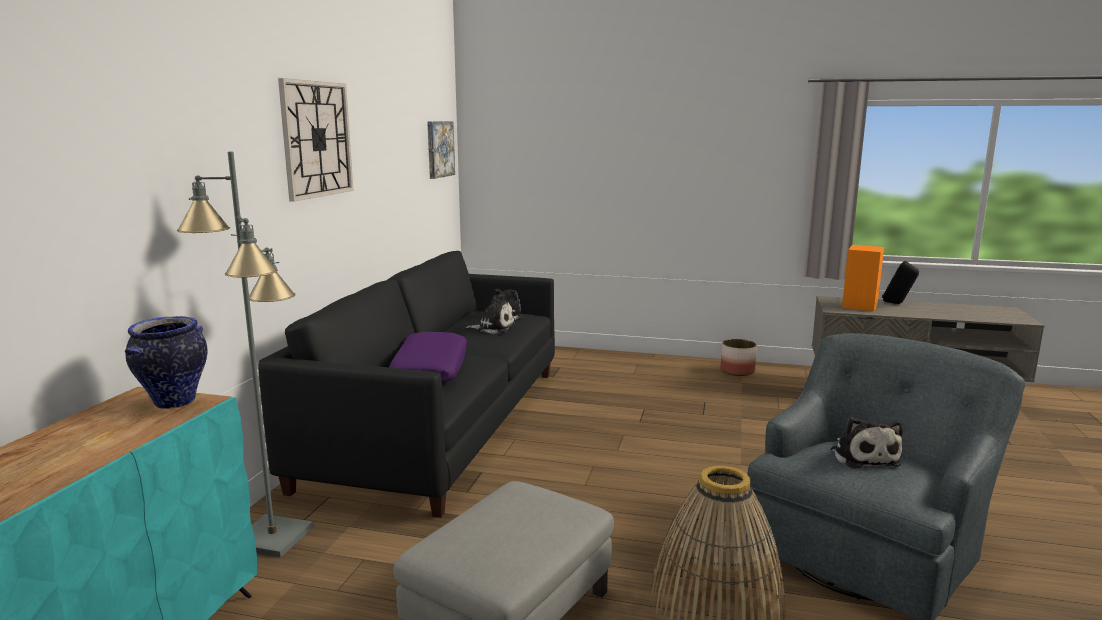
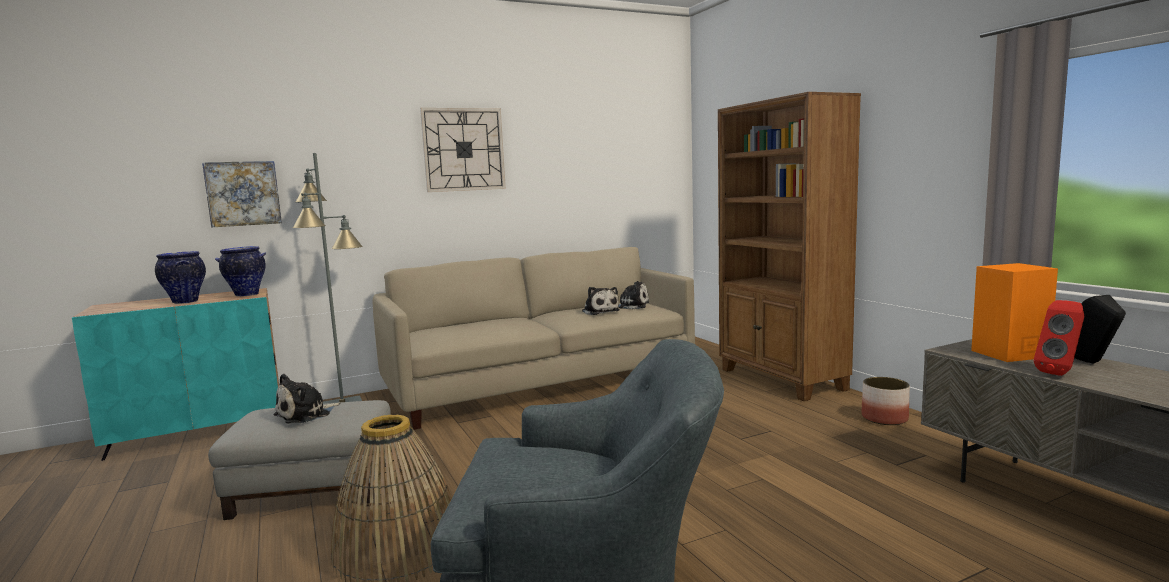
camera: 50 degrees right, 5 degrees down
black sofa [259,251,555,518] -> beige sofa [372,247,695,430]
purple pillow [389,332,467,382] -> none
picture [427,121,455,179] -> picture moved to [202,161,282,227]
plush toy [831,417,903,469] -> plush toy moved to [273,374,341,423]
none -> vase [155,251,206,304]
none -> brown bookcase [718,92,861,401]
none -> red speaker [1034,300,1084,376]

